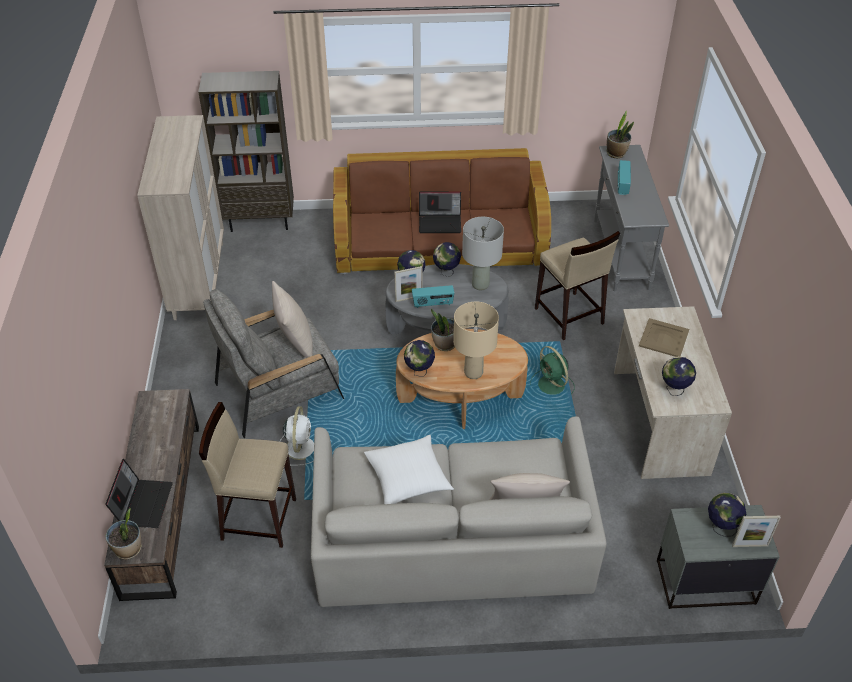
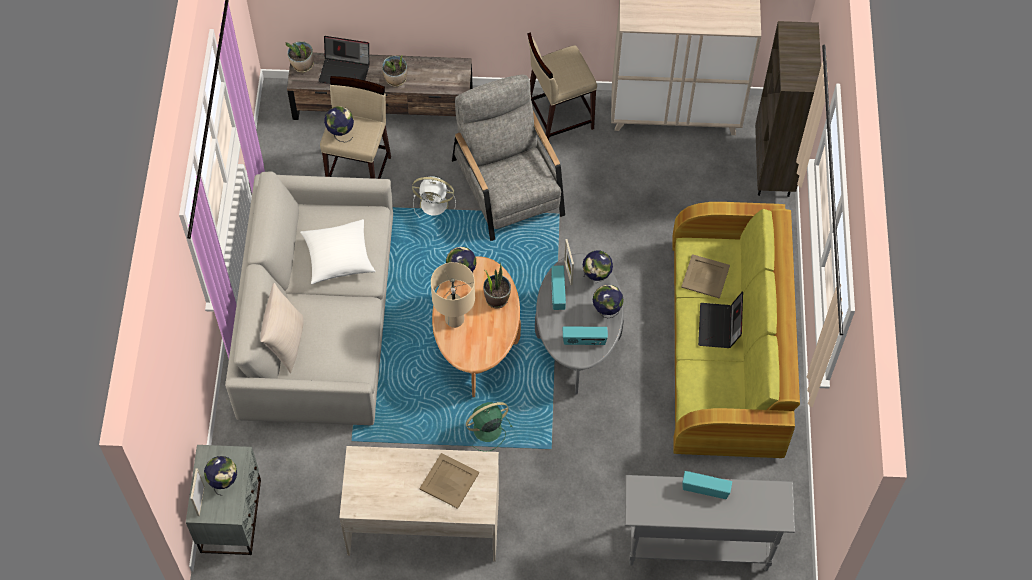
camera: 95 degrees right, 15 degrees up
beige pillow [272,281,313,358] -> none
brown sofa [333,148,551,275] -> green sofa [672,202,800,458]
grey table lamp [462,217,504,290] -> radio [563,326,608,345]
beige stool [535,231,620,340] -> beige stool moved to [527,32,597,140]
potted plant [606,111,634,158] -> potted plant moved to [382,55,407,87]
globe [662,356,696,396] -> globe moved to [324,106,354,142]
none -> beige tray [681,254,730,299]

